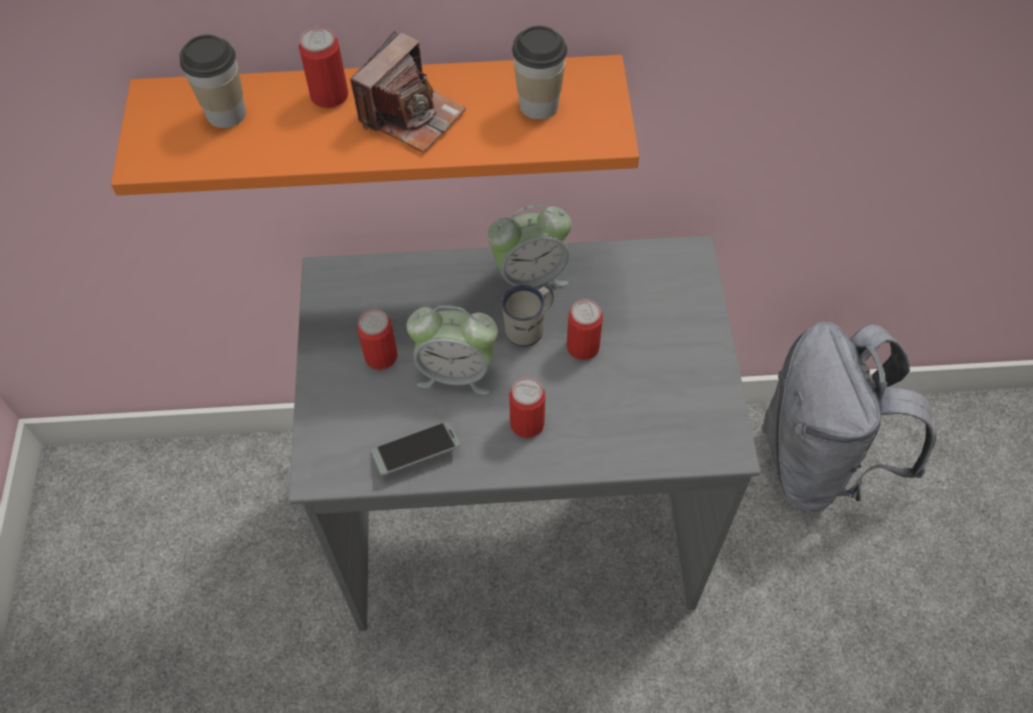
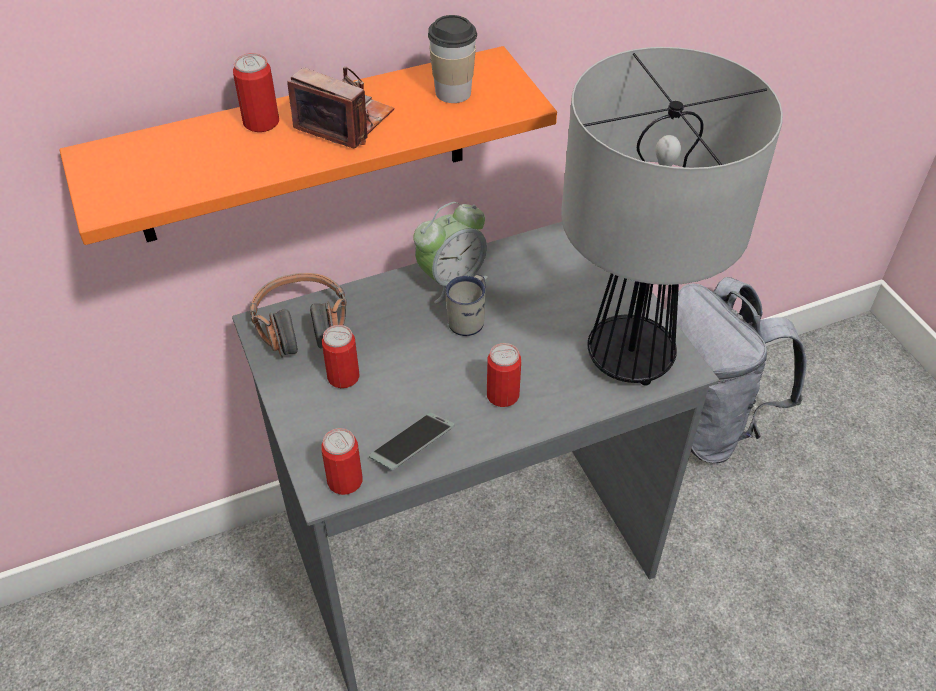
camera: 20 degrees left, 10 degrees down
cup [180,35,246,128] -> none
camera [350,31,466,153] -> camera turned 75 degrees counterclockwise [288,66,394,149]
alarm clock [407,305,498,395] -> none
can [567,299,603,360] -> can moved to [321,428,362,495]
none -> headphones [250,273,347,358]
none -> table lamp [561,47,783,386]

